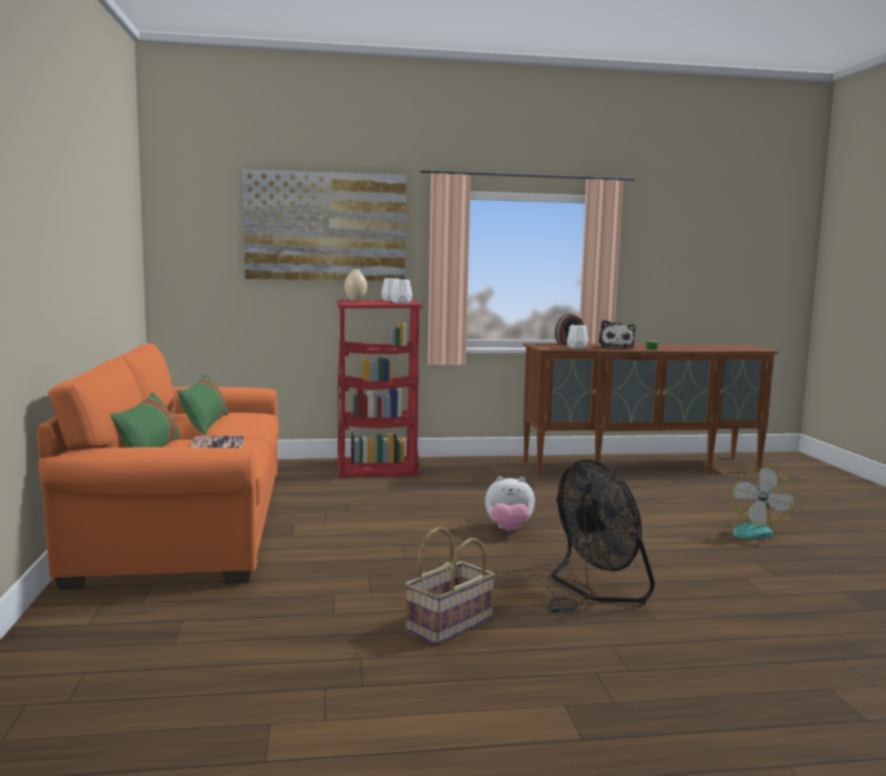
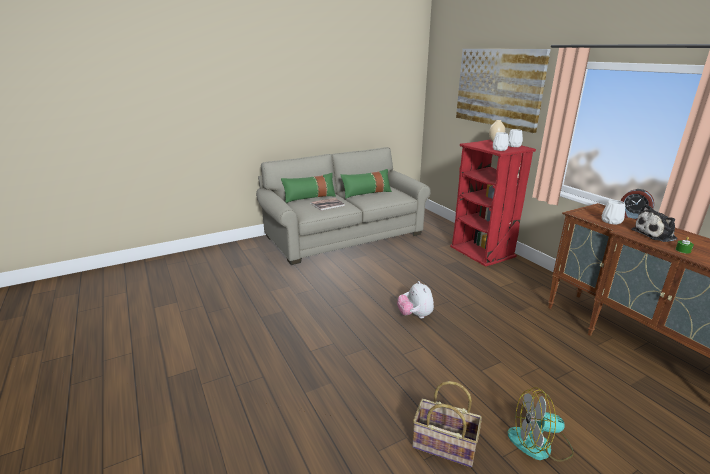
camera: 70 degrees right, 15 degrees up
orange sofa [37,343,279,590] -> grey sofa [256,147,431,265]
basket [405,527,495,645] -> basket moved to [412,381,482,467]
black fan [548,460,655,613] -> none

